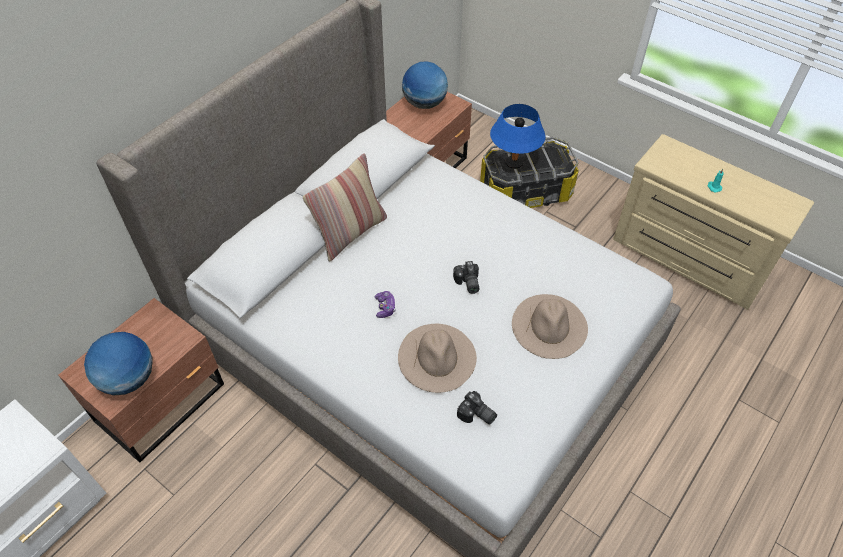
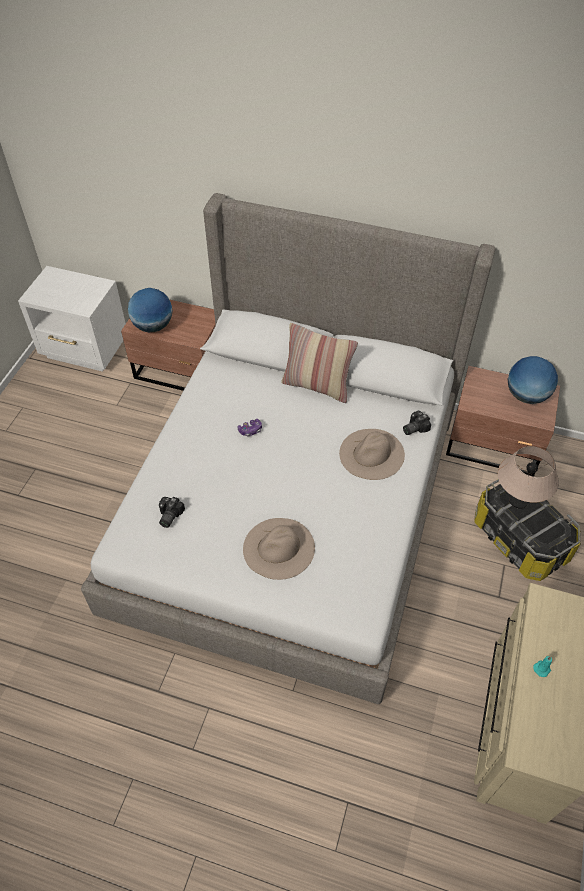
camera: 70 degrees right, 0 degrees up
beige hat [398,324,477,393] -> beige hat moved to [339,429,405,480]
camera [453,261,479,294] -> camera moved to [403,411,431,435]
blue table lamp [490,104,546,169] -> beige table lamp [498,446,559,509]

